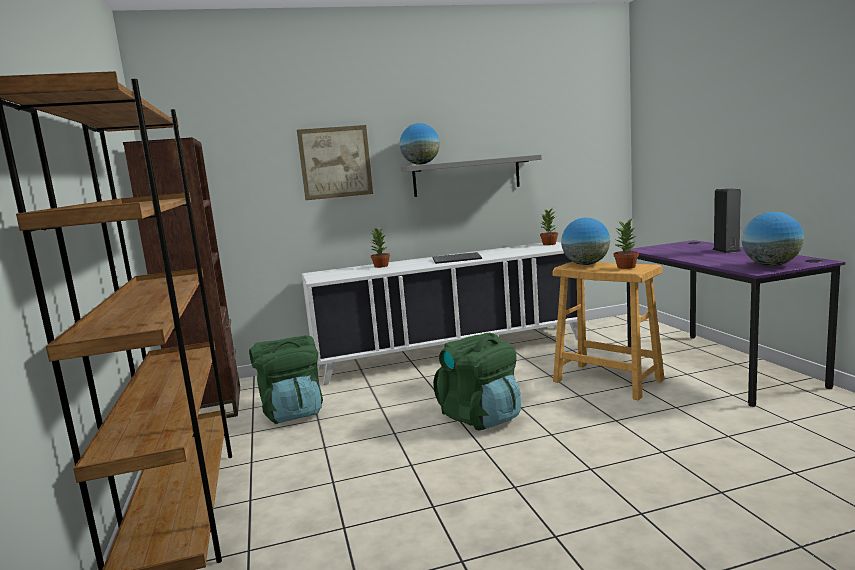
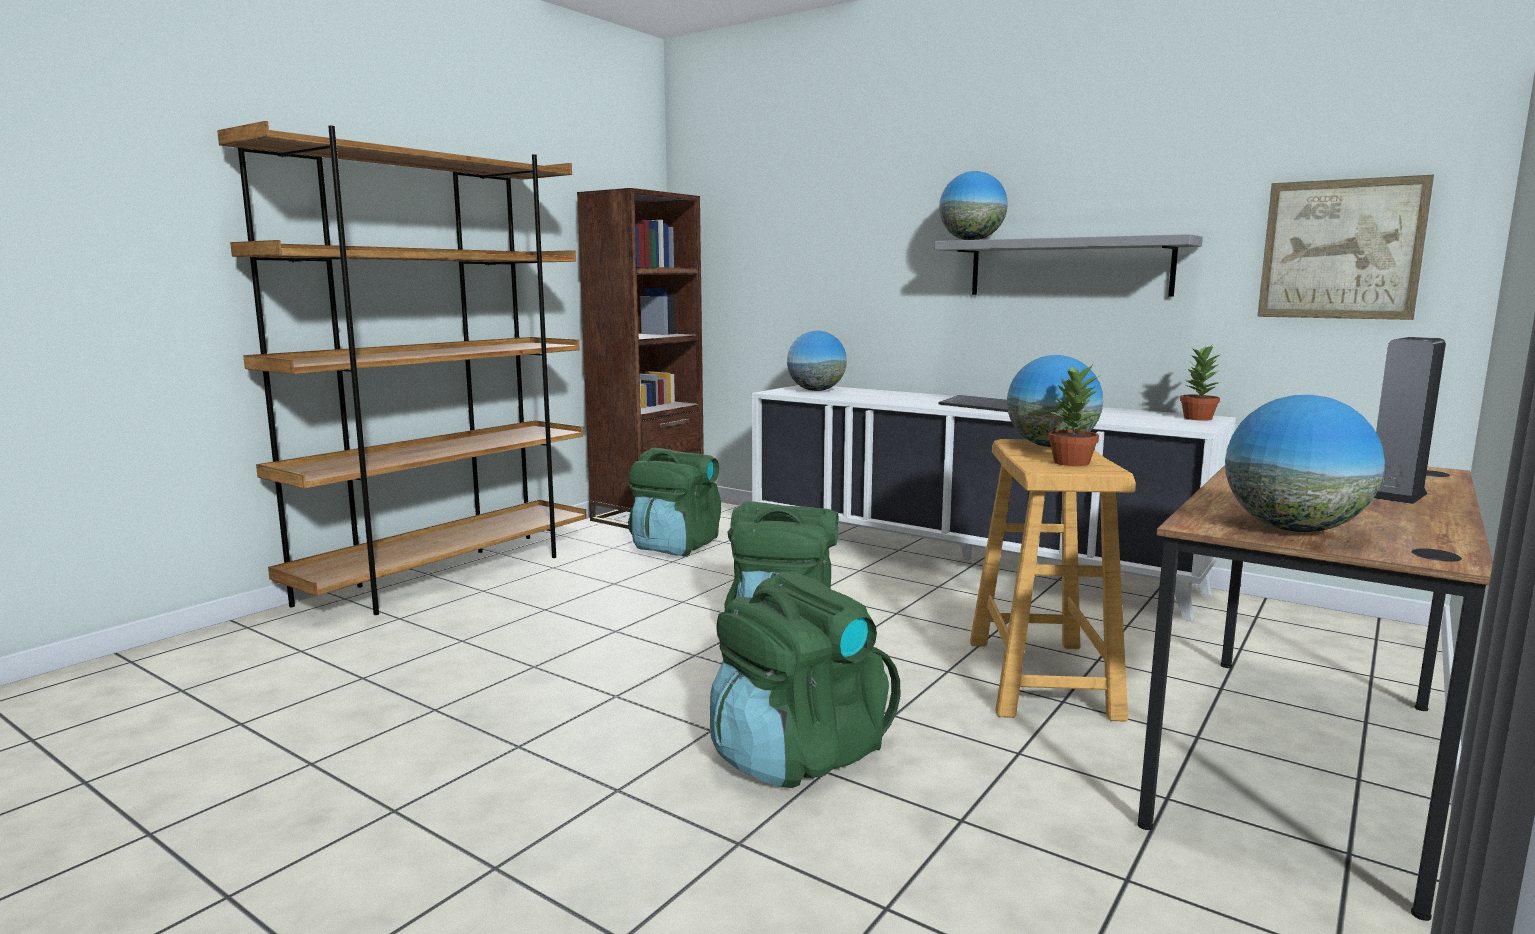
camera: 50 degrees right, 0 degrees up
picture [297,125,373,200] -> picture moved to [1257,175,1434,320]
potted plant [370,228,390,268] -> none
purple desk [623,240,845,407] -> brown desk [1138,465,1493,921]
none -> green backpack [710,572,901,788]
none -> globe [787,331,847,391]

